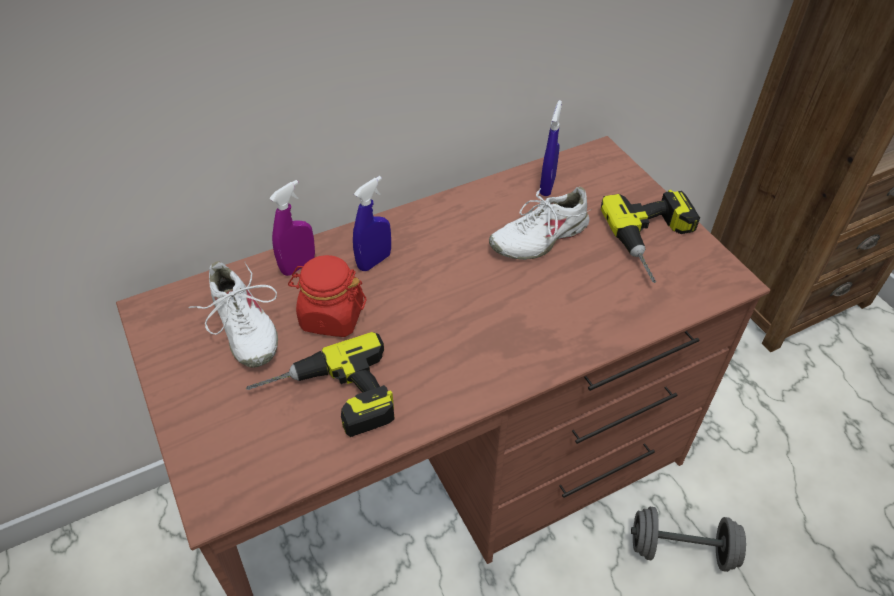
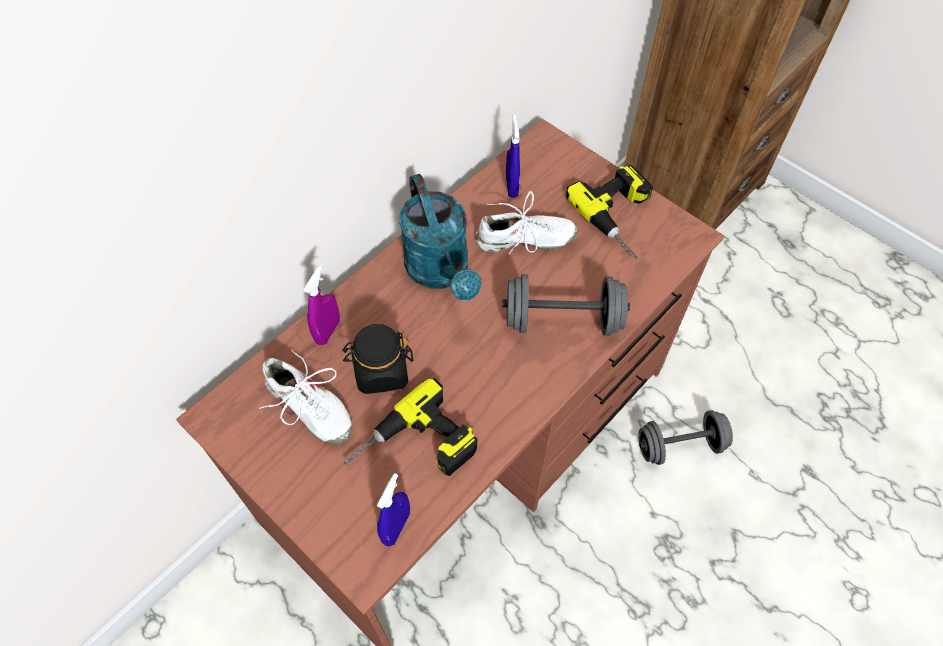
camera: 20 degrees left, 10 degrees up
red jar [288,255,366,337] -> black jar [342,324,413,394]
blue spray bottle [353,176,391,271] -> blue spray bottle moved to [377,473,410,546]
white shoe [489,187,592,260] -> white shoe turned 135 degrees counterclockwise [476,191,578,254]
none -> turquoise watering can [399,174,482,301]
none -> grey dumbbell [502,274,630,336]

